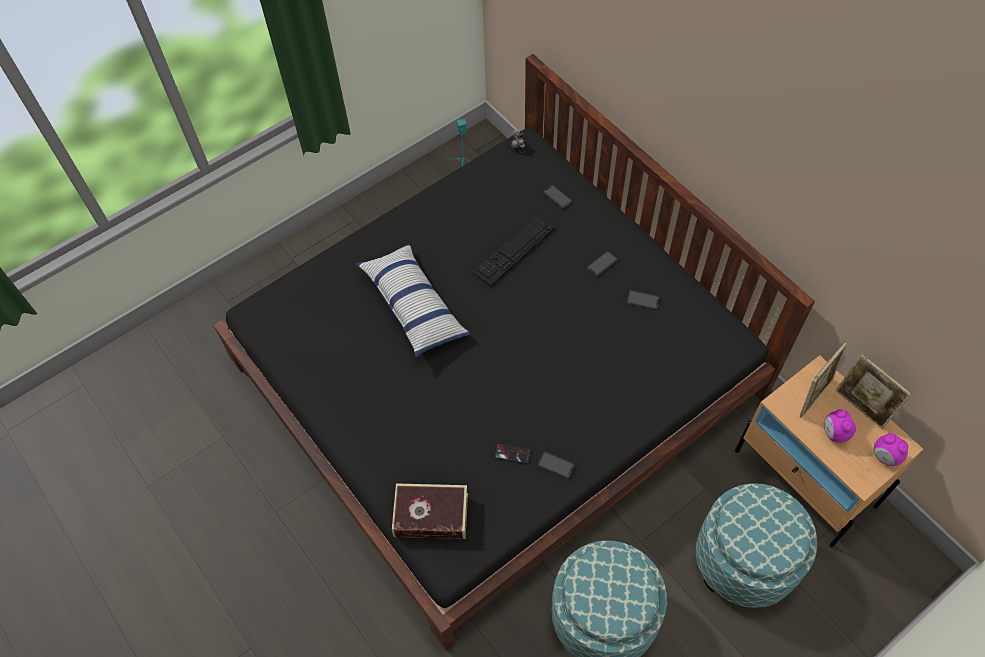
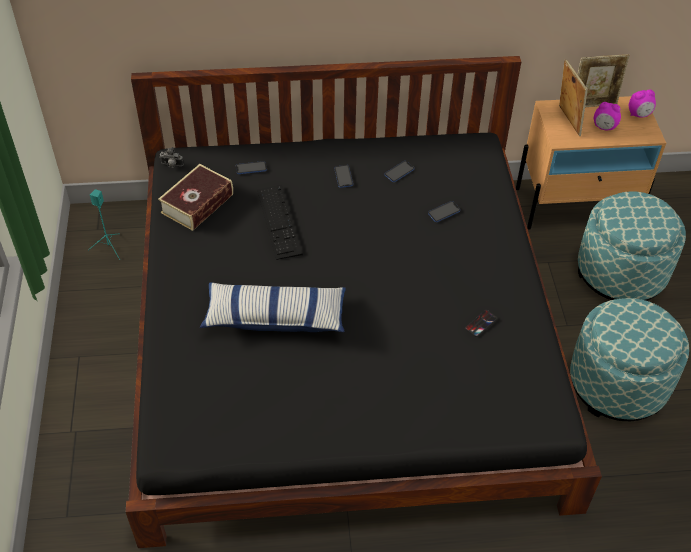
camera: 60 degrees left, 10 degrees down
book [392,483,468,539] -> book moved to [158,164,233,231]
phone [538,451,575,479] -> phone moved to [428,201,460,222]

